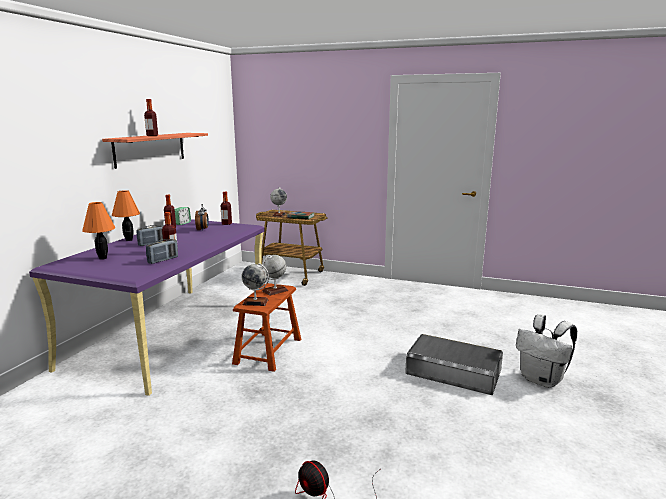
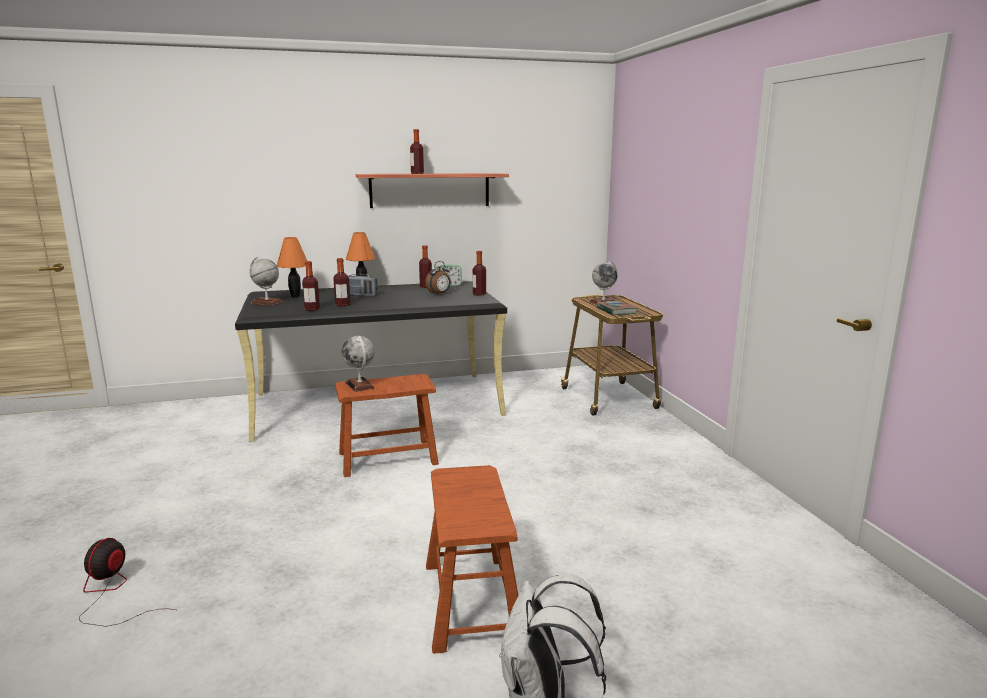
camera: 55 degrees right, 0 degrees up
purple desk [29,219,265,396] -> black desk [235,281,507,442]
radio [146,239,178,264] -> bottle [302,261,320,311]
globe [262,255,288,296] -> globe moved to [250,257,283,306]
grey storage box [405,334,503,395] -> brown stool [426,465,518,654]

